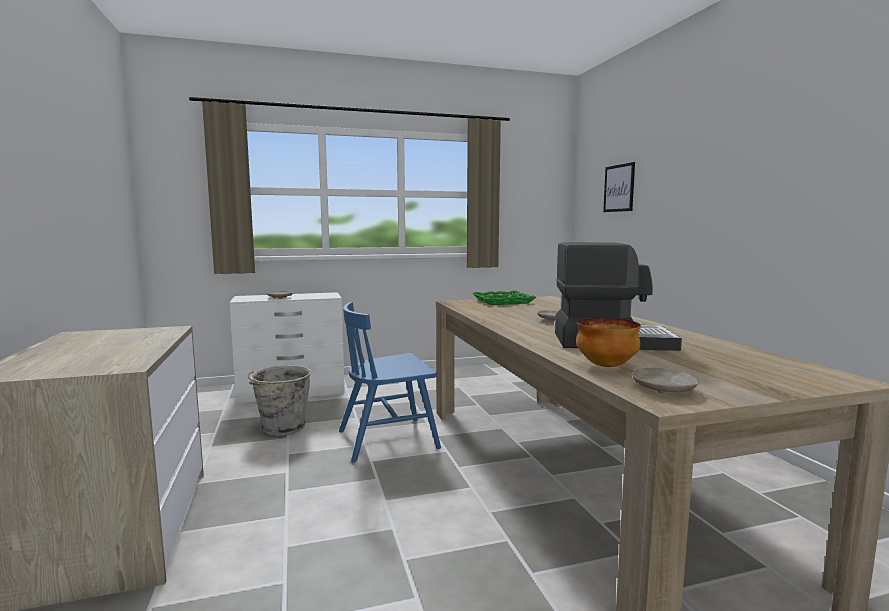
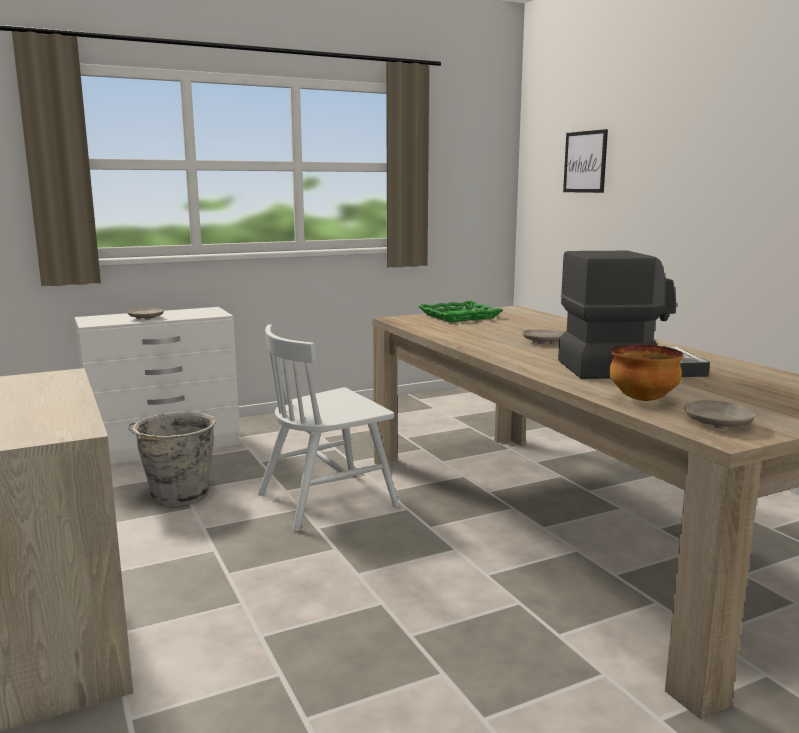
camera: 10 degrees left, 5 degrees up
blue chair [339,302,441,462] -> white chair [258,324,399,532]

